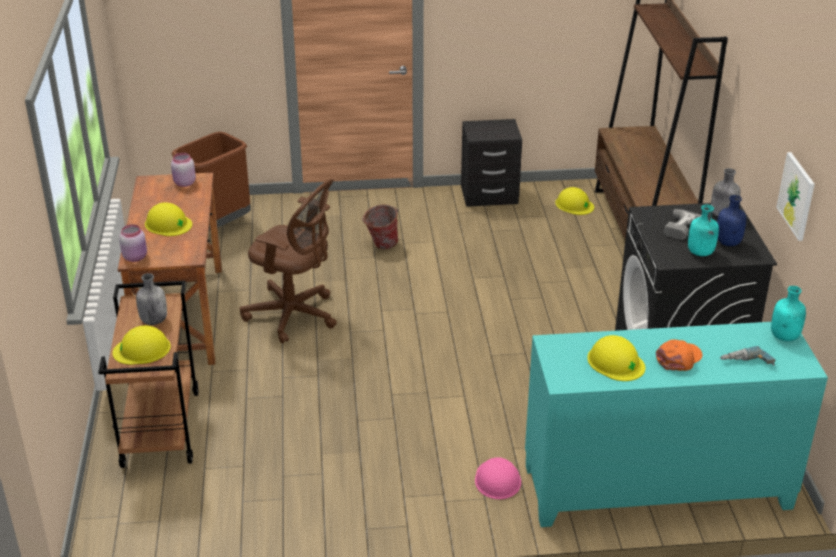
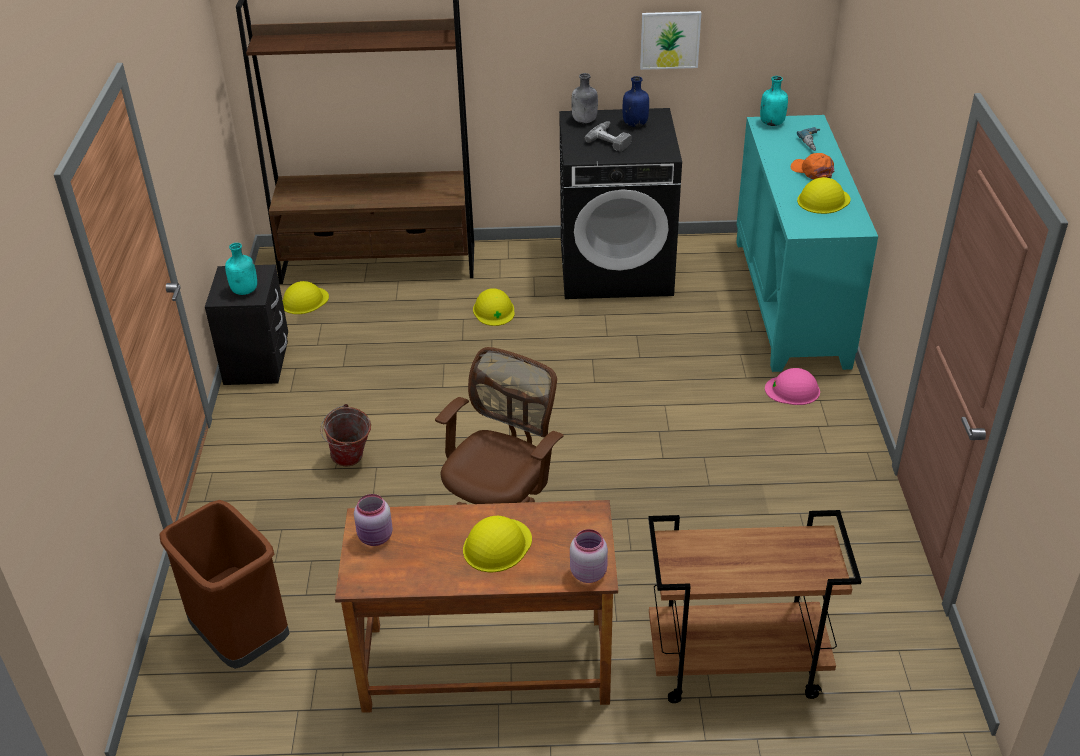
camera: 85 degrees left, 5 degrees up
yellow hard hat [112,325,171,365] -> yellow hard hat moved to [473,288,515,326]
grey bottle [136,273,167,325] -> none
turquoise bottle [688,205,719,256] -> turquoise bottle moved to [225,243,257,295]

